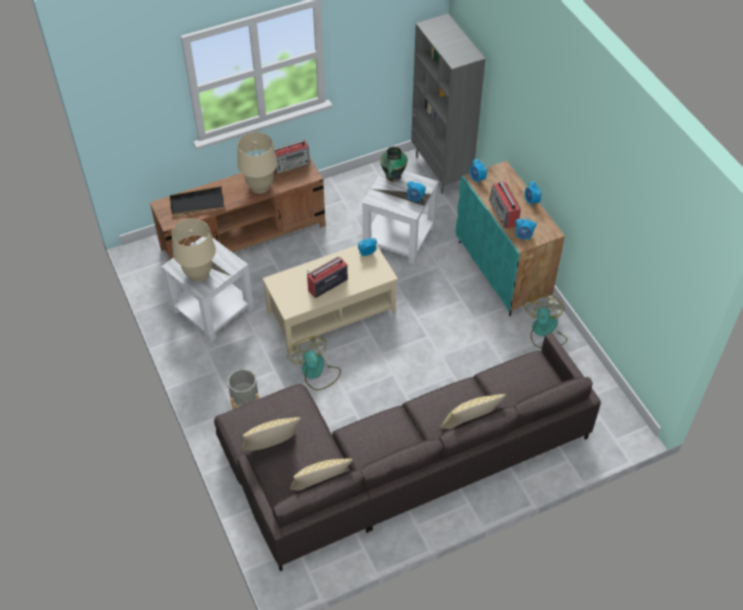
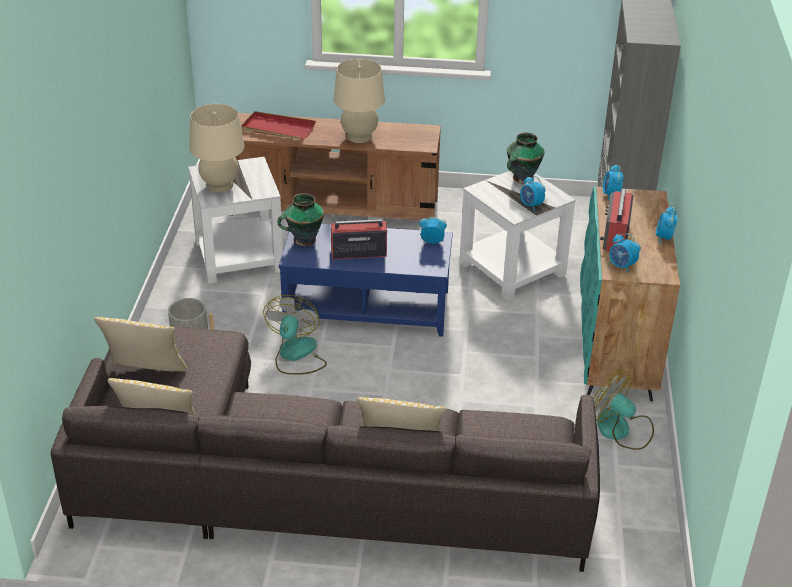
camera: 30 degrees right, 15 degrees down
black tray [170,186,225,216] -> red tray [241,111,316,140]
beige coffee table [262,244,398,352] -> blue coffee table [279,224,453,337]
radio [274,140,310,174] -> none
fan [524,294,567,348] -> fan turned 90 degrees counterclockwise [594,370,654,450]
none -> vase [277,193,324,246]

